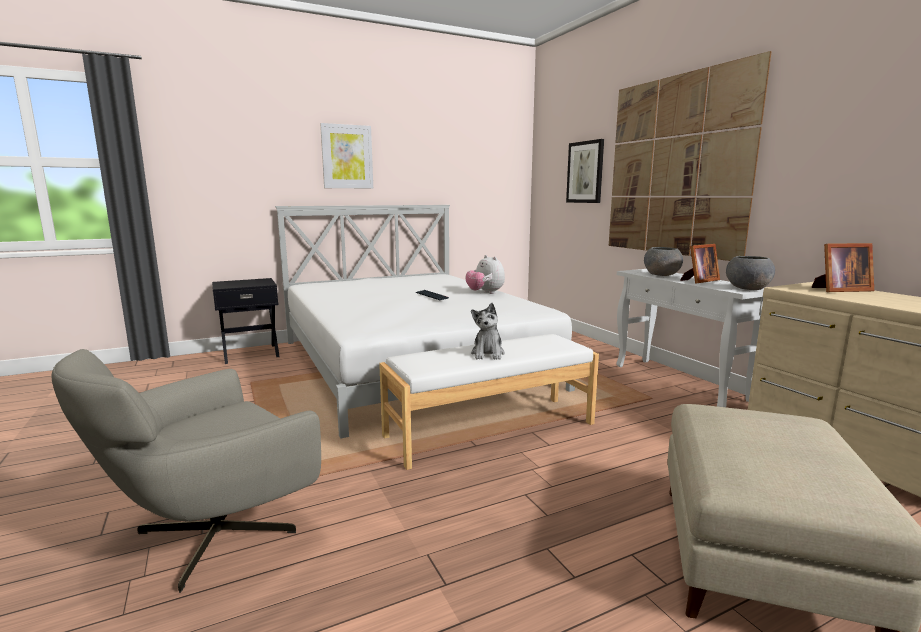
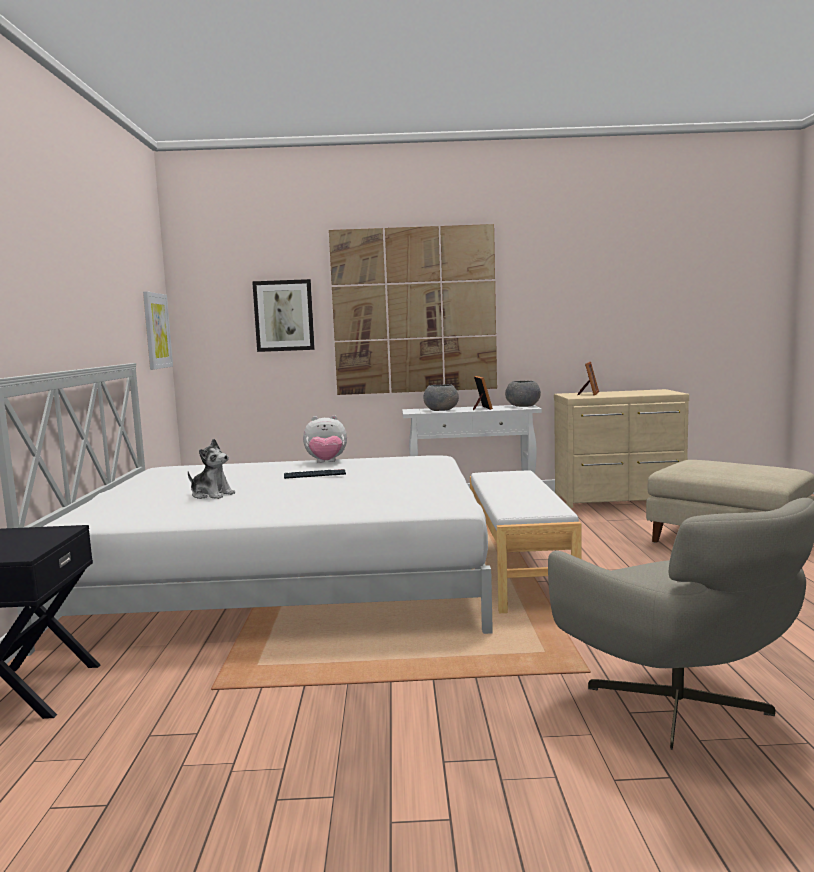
camera: 65 degrees left, 5 degrees down
picture [320,123,373,188] -> picture moved to [143,291,173,370]
plush toy [471,303,505,360] -> plush toy moved to [188,439,235,499]

